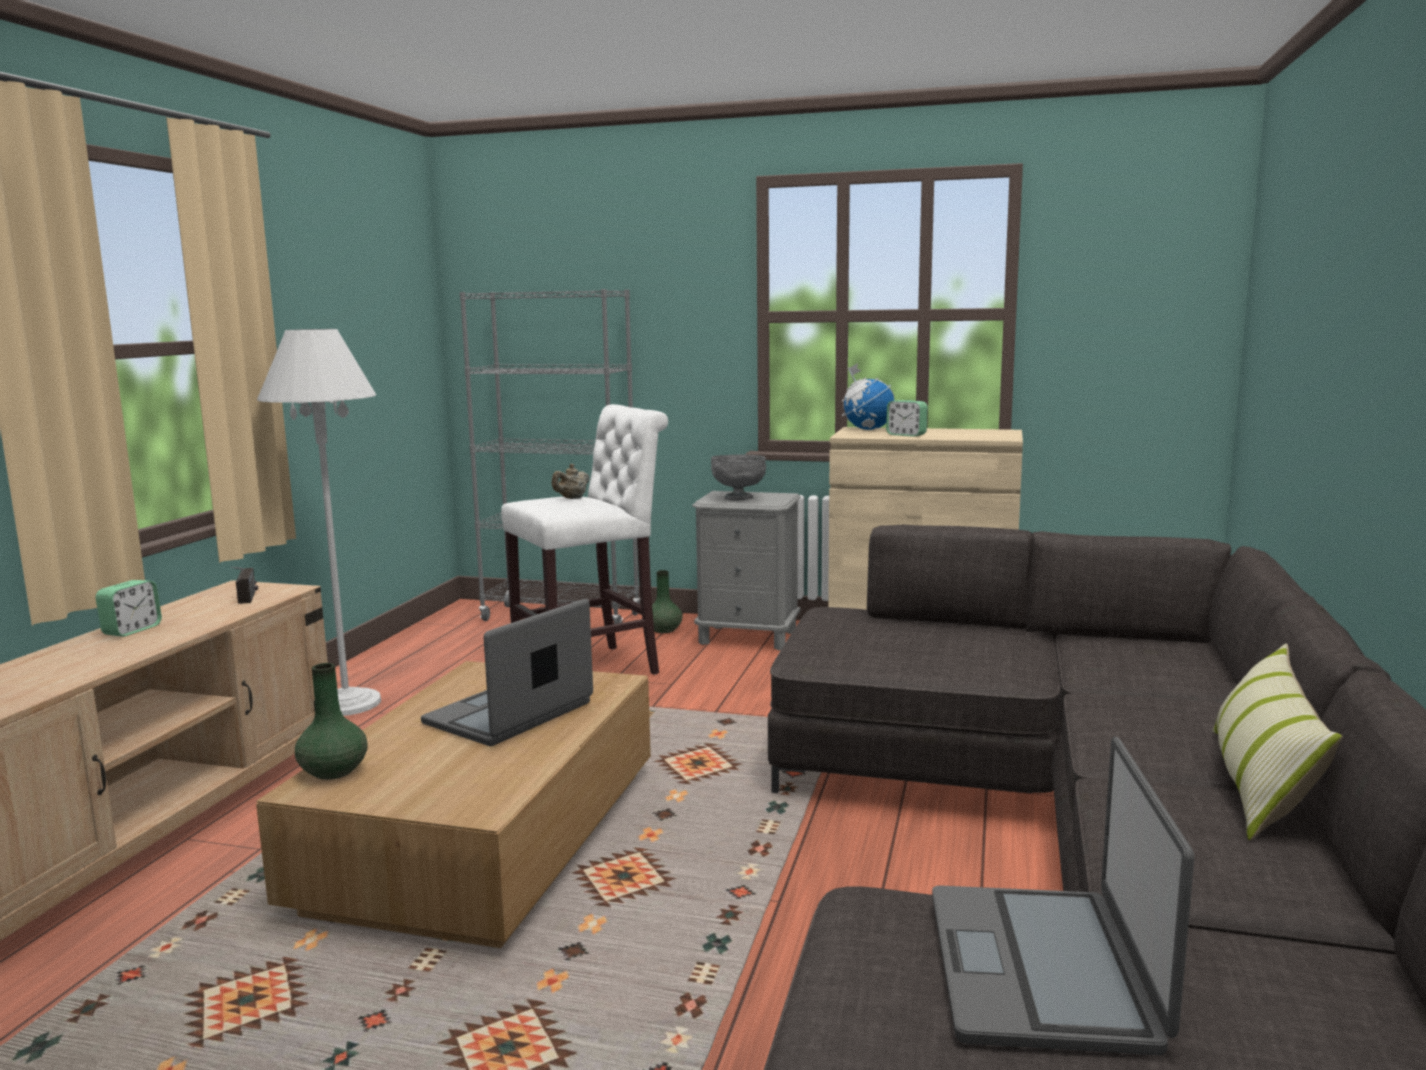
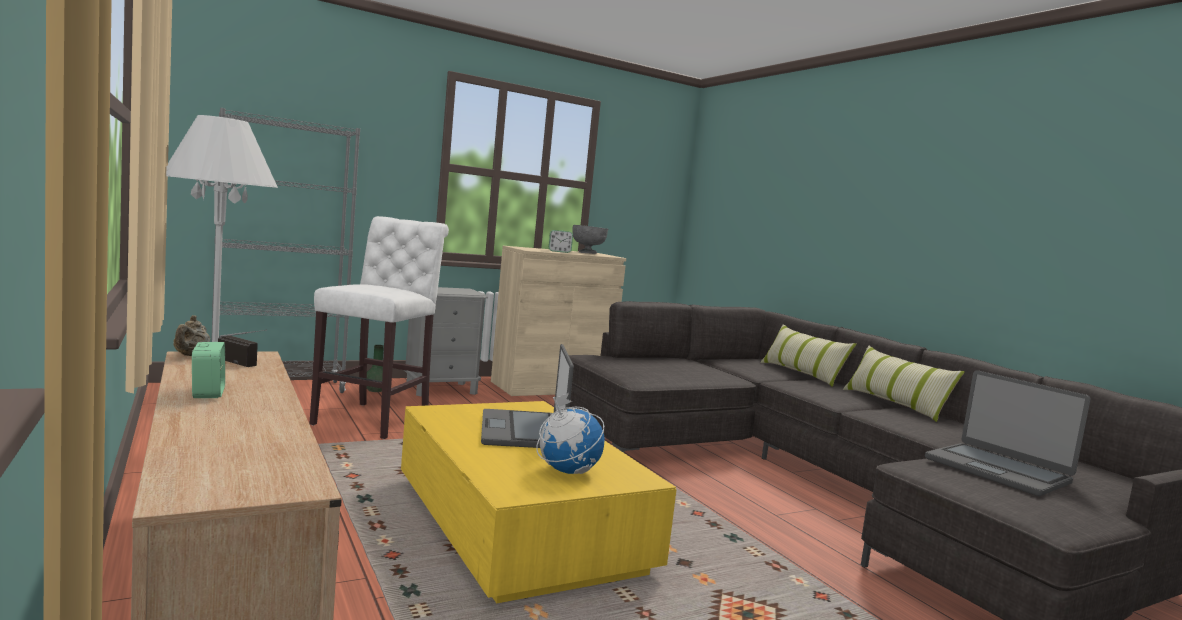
camera: 45 degrees left, 5 degrees down
brown coffee table [256,661,651,948] -> yellow coffee table [401,401,677,603]
green vase [295,663,368,780] -> none
beige teapot [552,464,589,499] -> beige teapot moved to [173,315,210,356]
grey bowl [711,454,766,500] -> grey bowl moved to [572,225,608,254]
globe [842,363,894,430] -> globe moved to [536,393,605,474]
none -> pillow [760,324,857,387]

